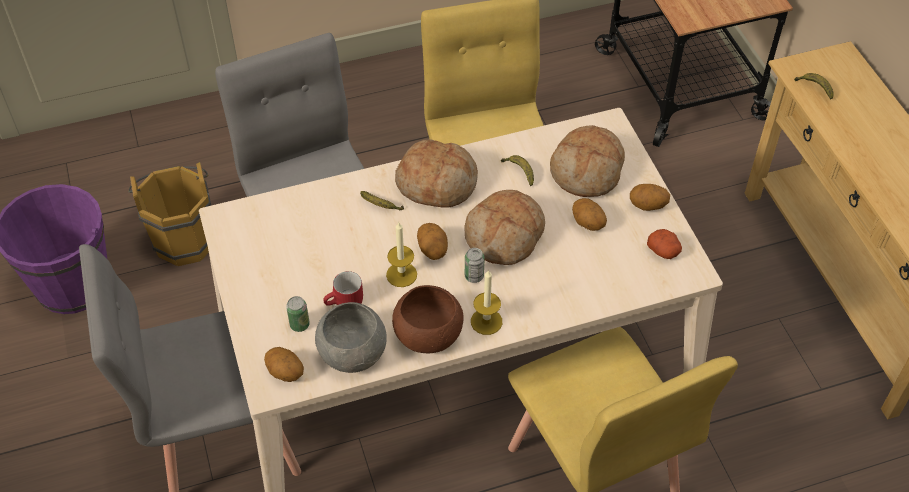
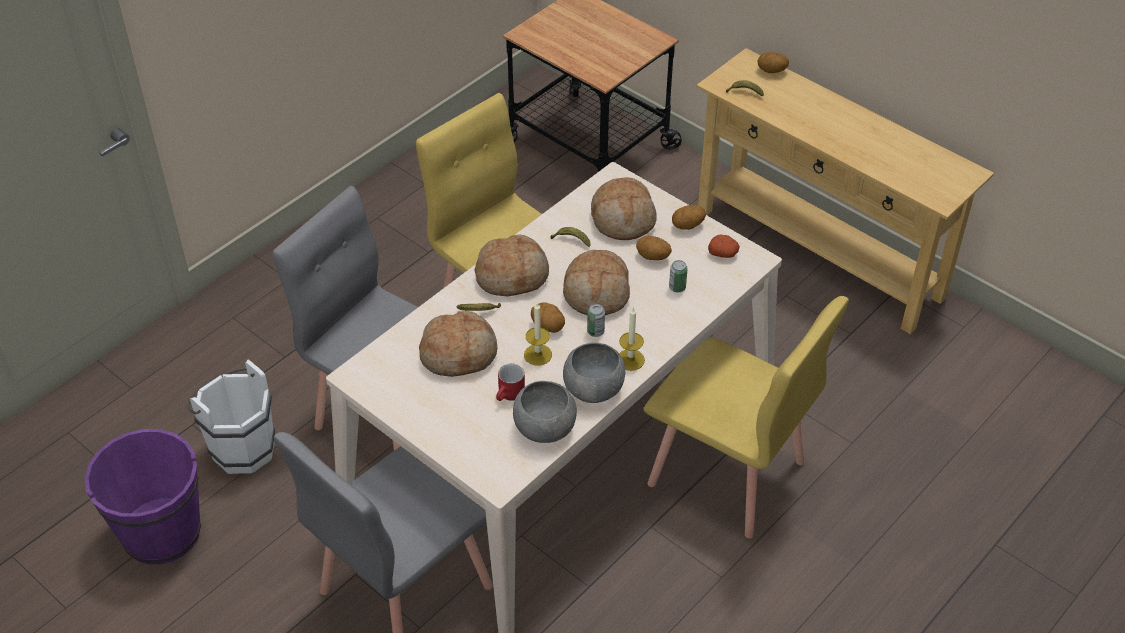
camera: 30 degrees left, 5 degrees down
brown bucket [128,162,211,266] -> white bucket [187,360,275,474]
potato [264,347,304,382] -> potato moved to [758,52,789,73]
can [286,296,310,332] -> can moved to [669,260,688,293]
brown bowl [392,285,464,353] -> grey bowl [563,343,625,403]
none -> bread [419,311,497,377]

